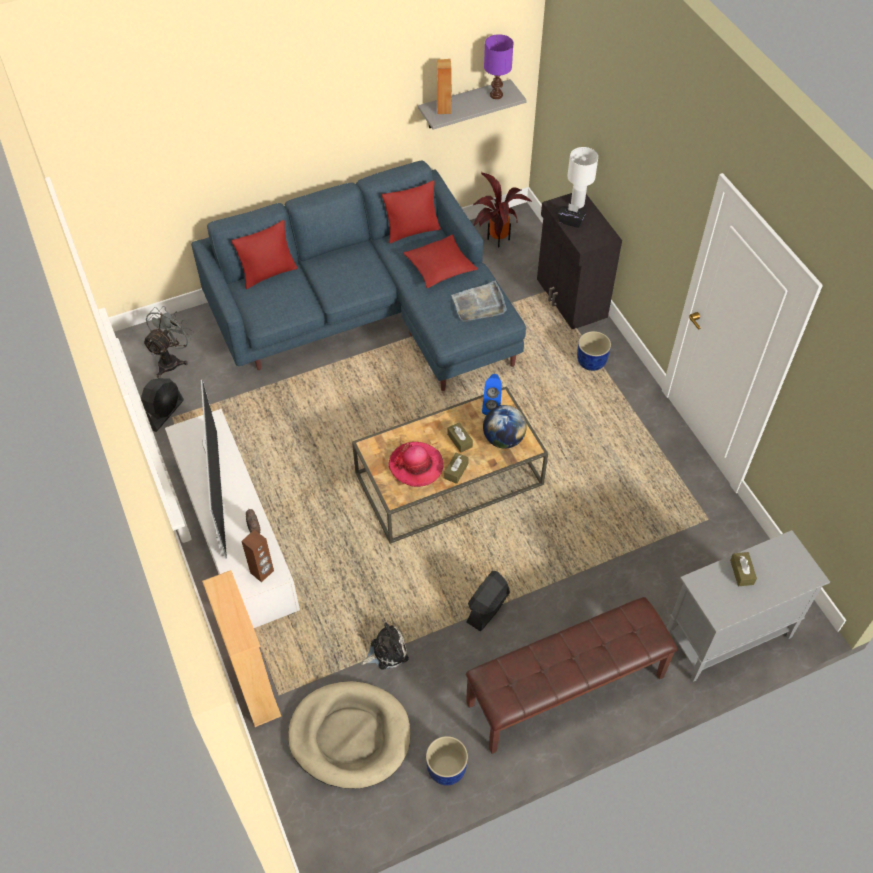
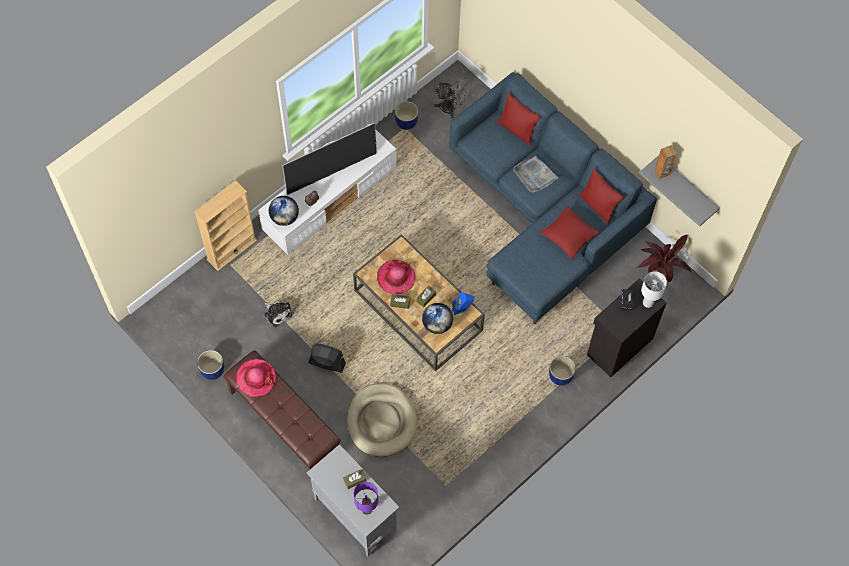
camera: 70 degrees right, 10 degrees up
black fan [141,378,184,432] -> blue planter [395,101,418,130]
brown speaker [241,530,274,582] -> globe [269,196,299,226]
beige dog bed [288,681,410,789] -> beige dog bed moved to [347,383,417,457]
grey tray [451,281,507,322] -> grey tray moved to [513,156,559,192]
purple table lamp [484,34,514,99] -> purple table lamp moved to [354,482,378,515]
none -> hat [236,359,276,397]

